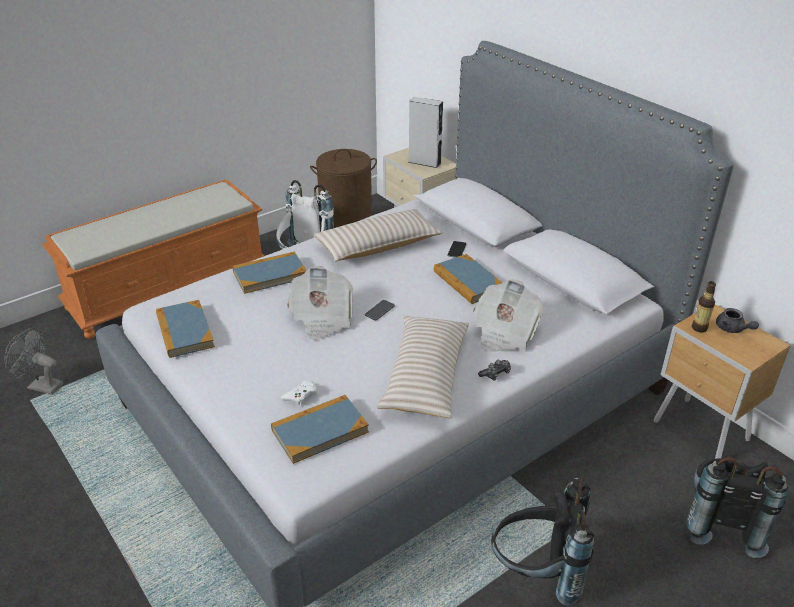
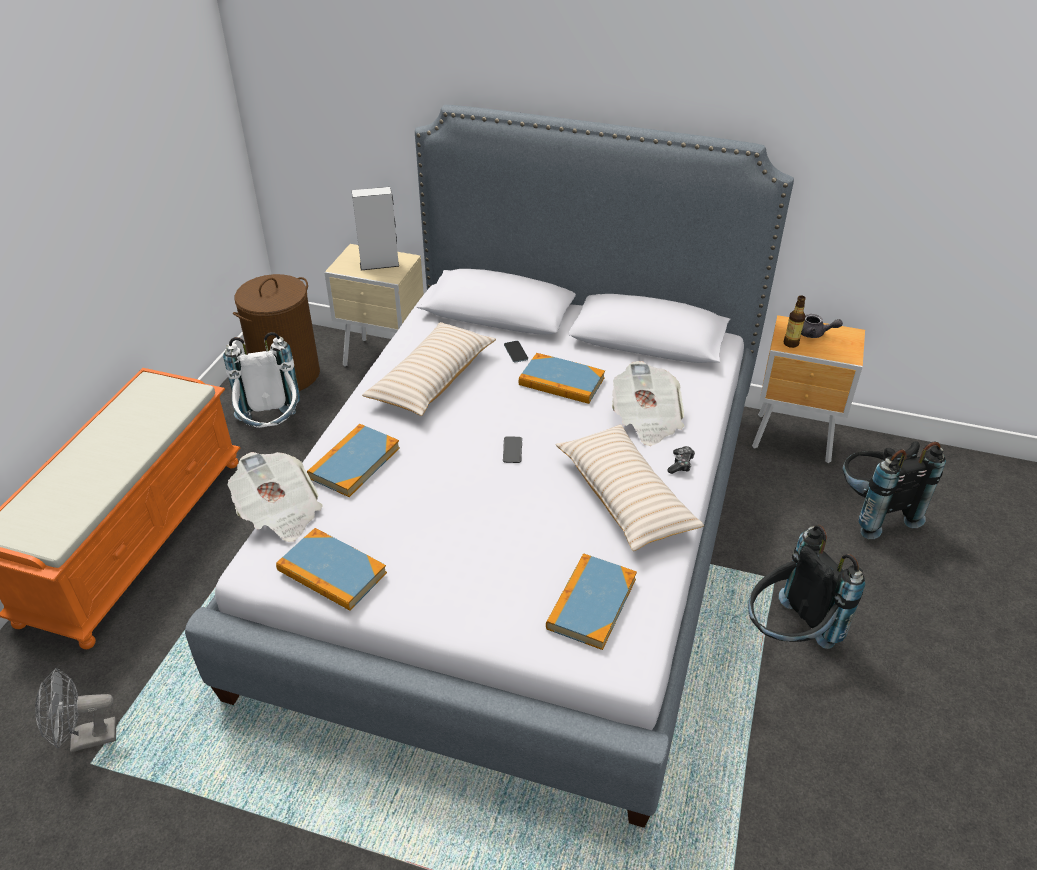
camera: 35 degrees left, 5 degrees up
white game controller [281,380,317,406] -> none
newspaper [287,266,353,340] -> newspaper moved to [228,452,323,542]

